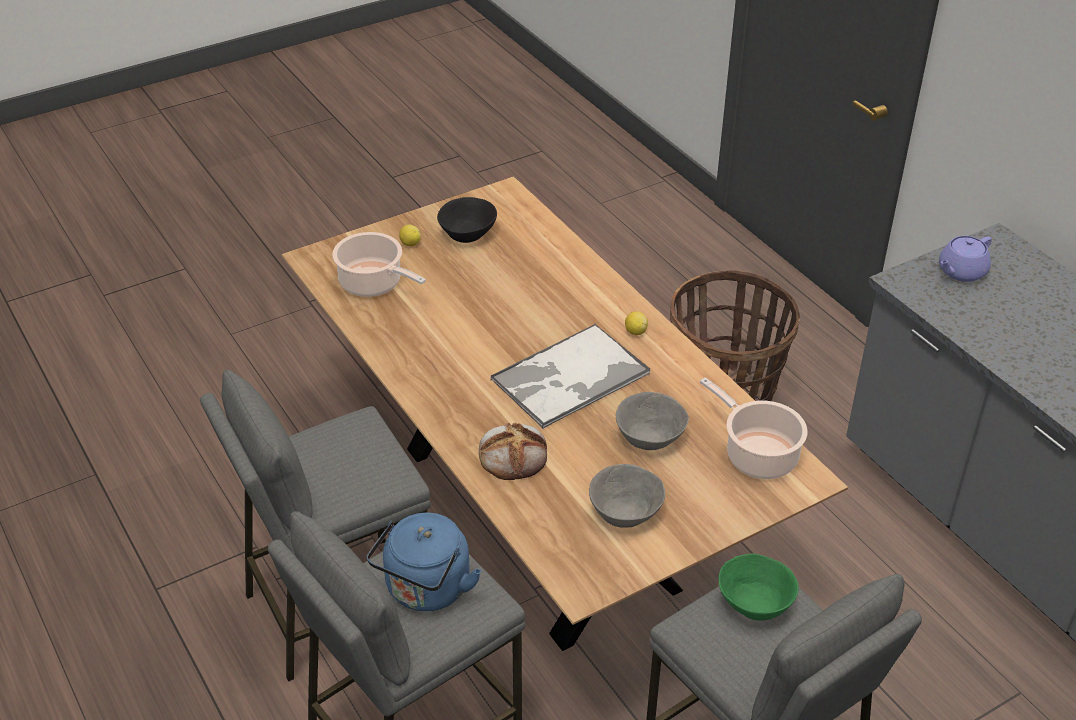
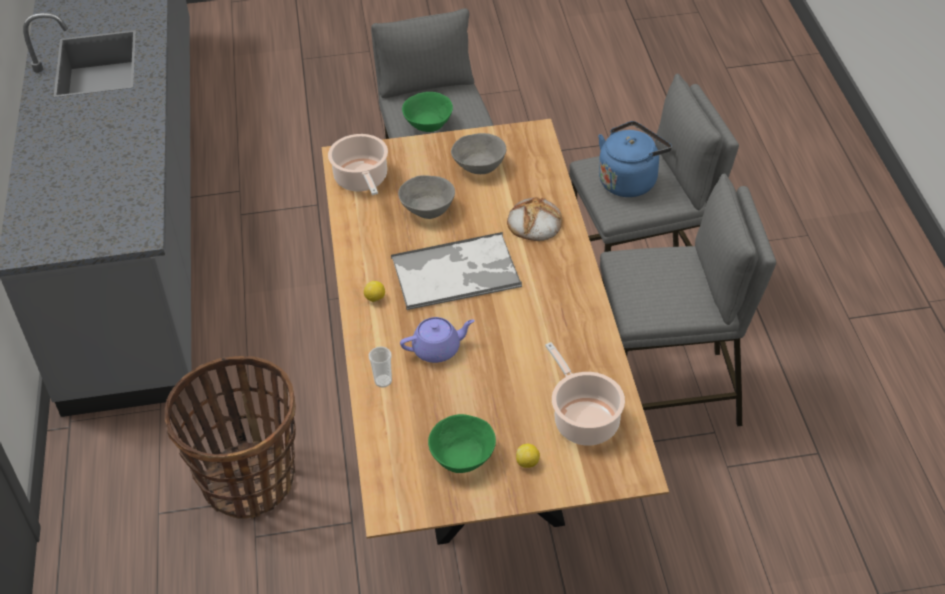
camera: 155 degrees left, 5 degrees up
black bowl [437,197,497,243] -> green bowl [428,414,496,473]
purple teapot [939,236,992,282] -> purple teapot moved to [400,317,475,363]
none -> cup [369,346,392,388]

